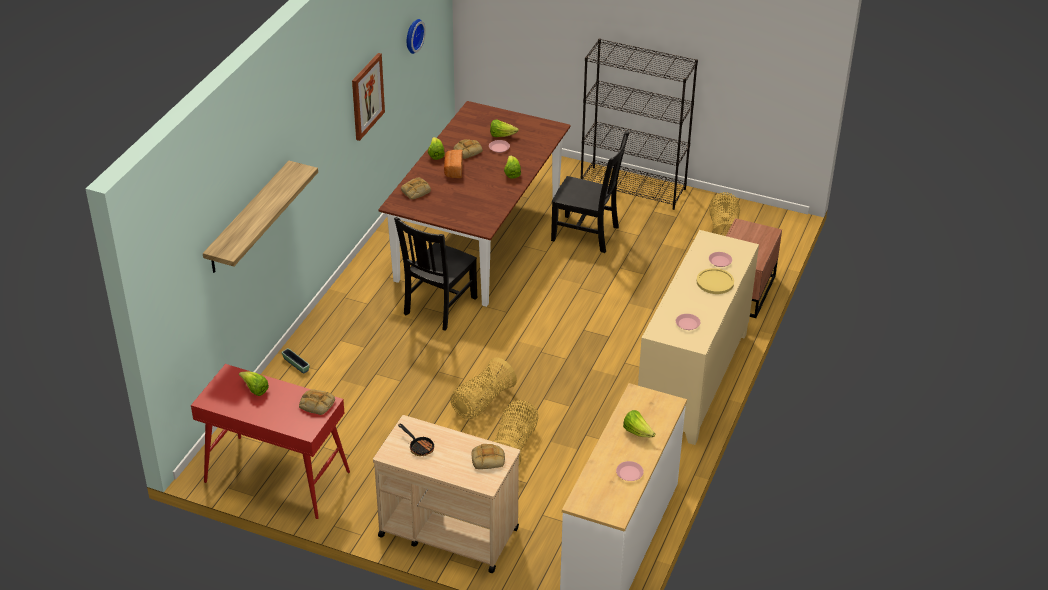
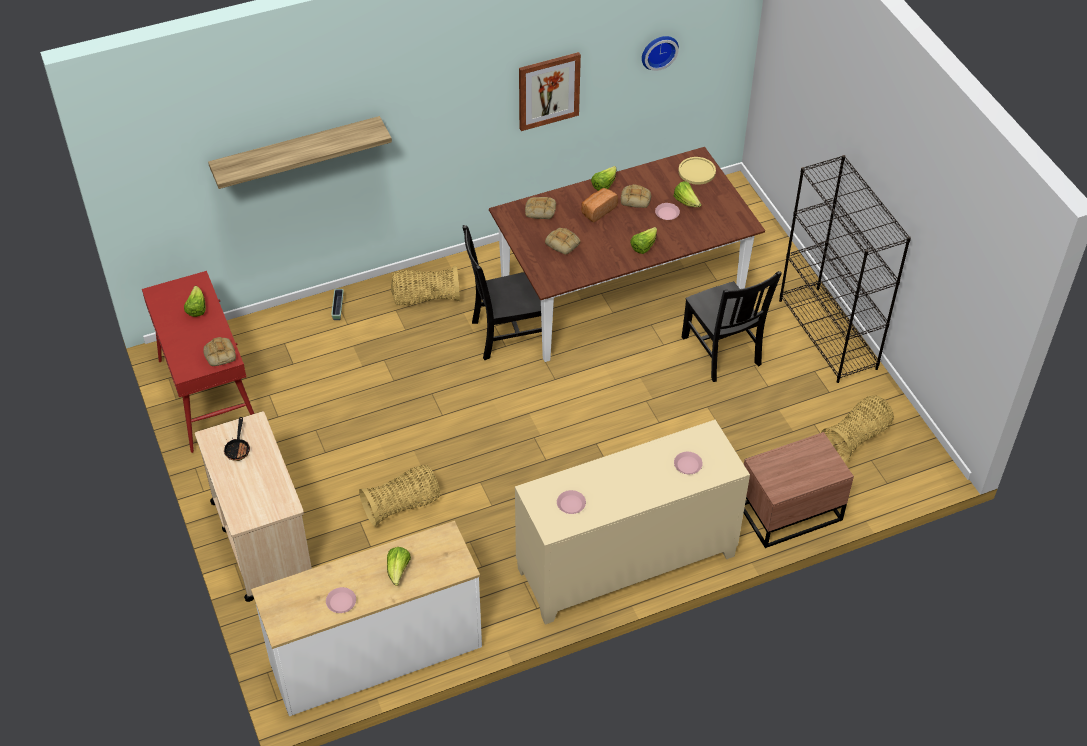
camera: 45 degrees right, 10 degrees up
basket [450,357,517,419] -> basket moved to [391,266,460,305]
bread [472,444,505,469] -> bread moved to [545,228,580,255]
yellow plate [697,268,734,294] -> yellow plate moved to [678,157,716,185]

